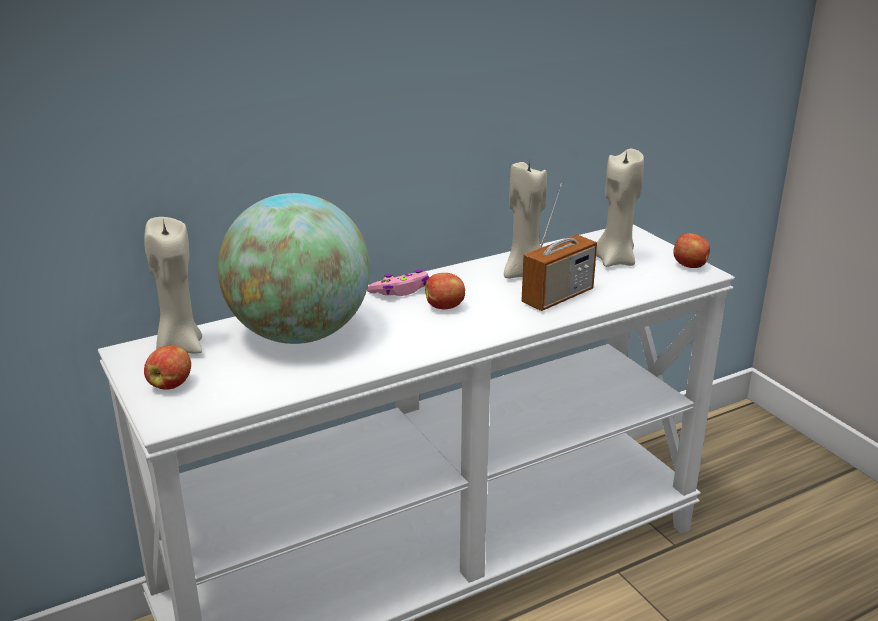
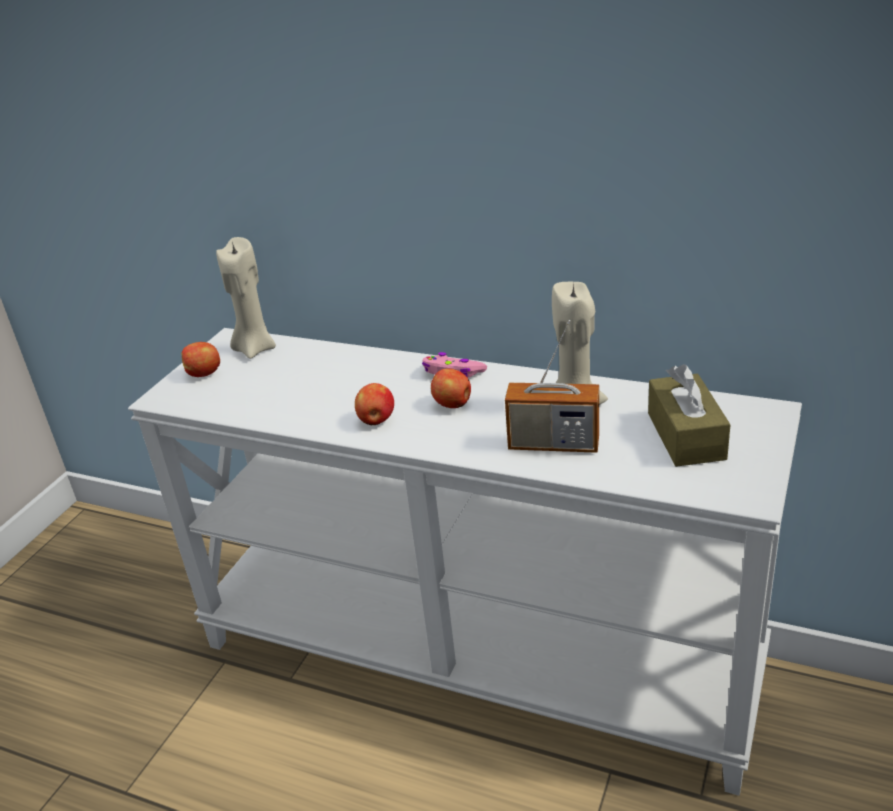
camera: 55 degrees right, 5 degrees up
globe [218,193,370,344] -> none
beige candle [596,149,644,267] -> brown tissue box [648,364,731,467]
apple [673,233,710,268] -> apple moved to [355,383,394,425]

